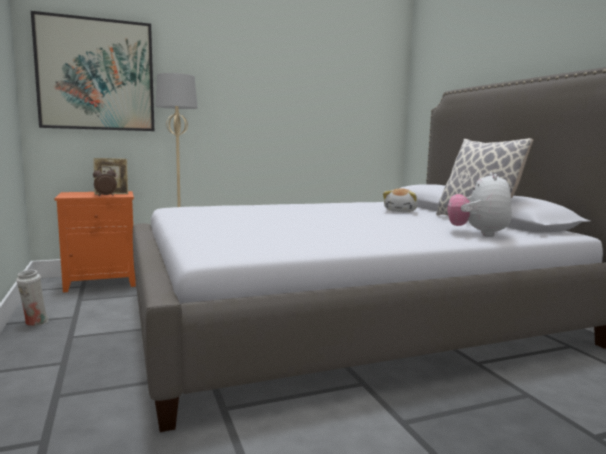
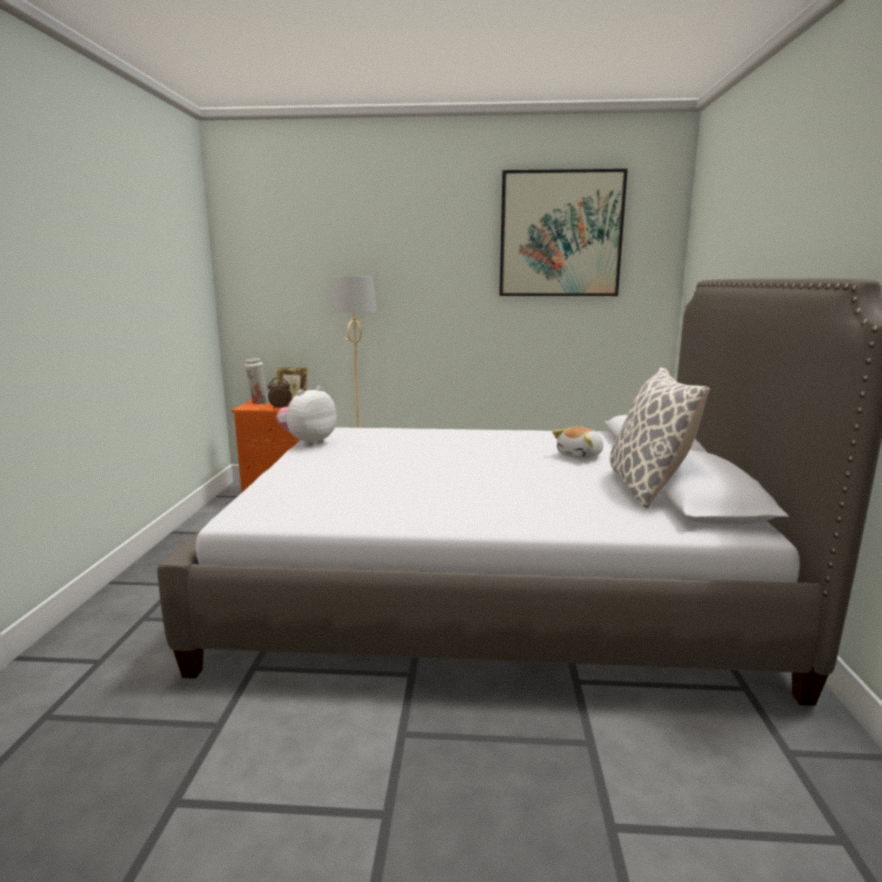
camera: 25 degrees right, 5 degrees up
white vase [16,270,49,326] -> white vase moved to [245,358,269,404]
picture [31,11,154,131] -> picture moved to [499,169,628,296]
plush toy [448,172,512,237] -> plush toy moved to [276,386,337,446]

